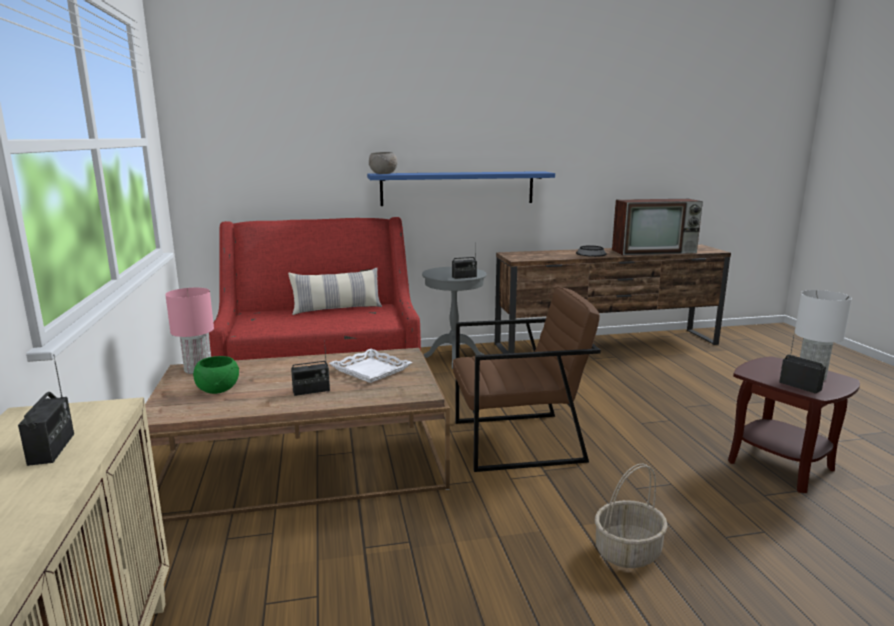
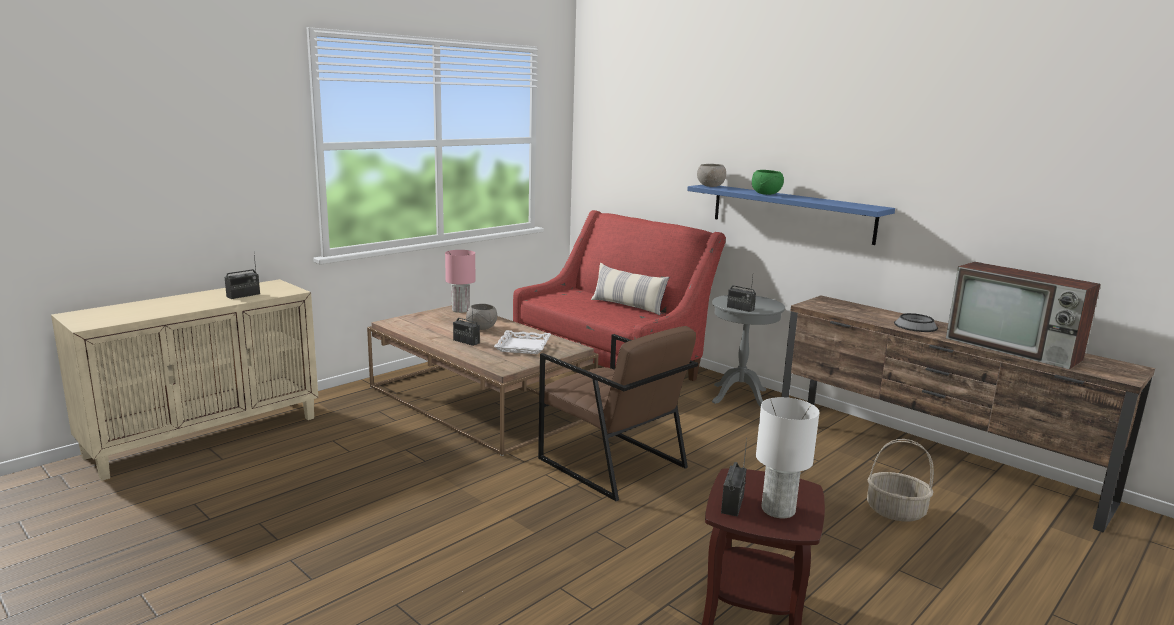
camera: 55 degrees right, 0 degrees up
green bowl [193,356,239,394] -> green bowl moved to [752,170,784,195]
basket [595,464,668,568] -> basket moved to [867,439,934,522]
none -> grey bowl [466,304,497,330]

